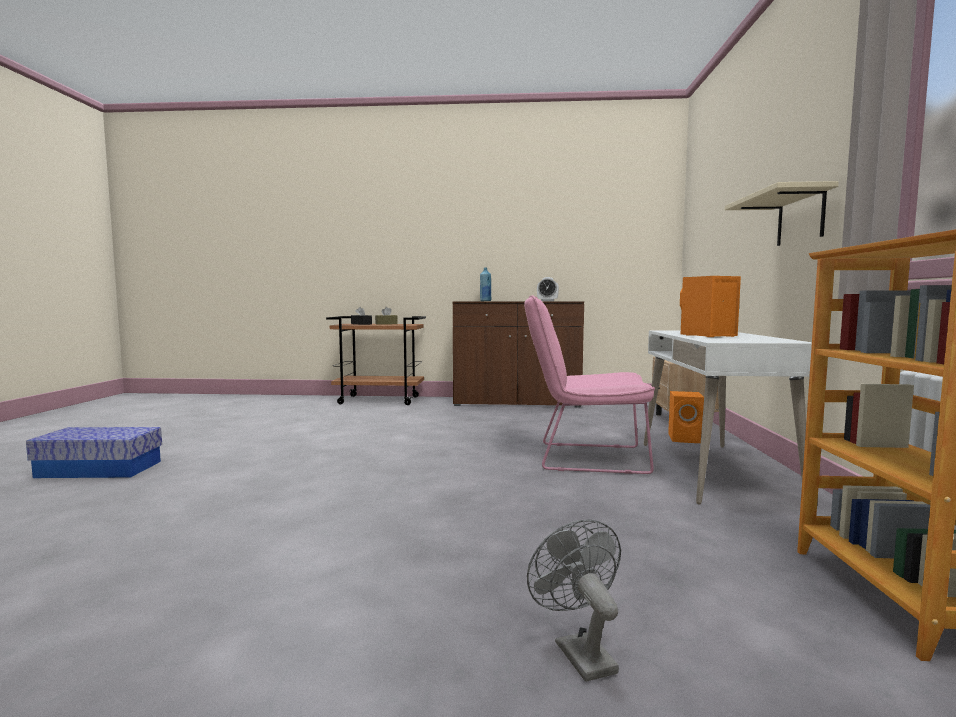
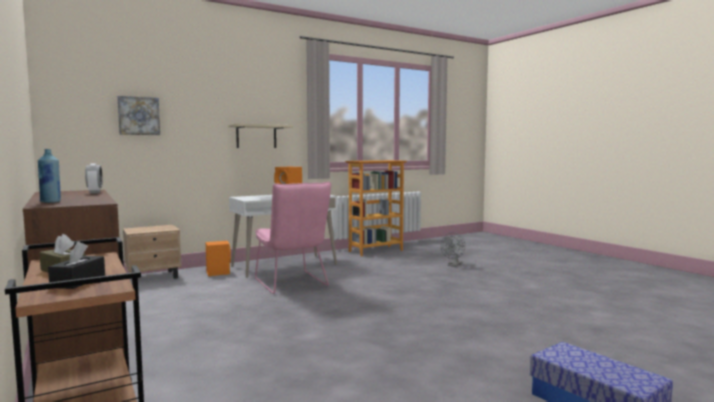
camera: 125 degrees left, 0 degrees up
none -> picture [118,96,160,135]

